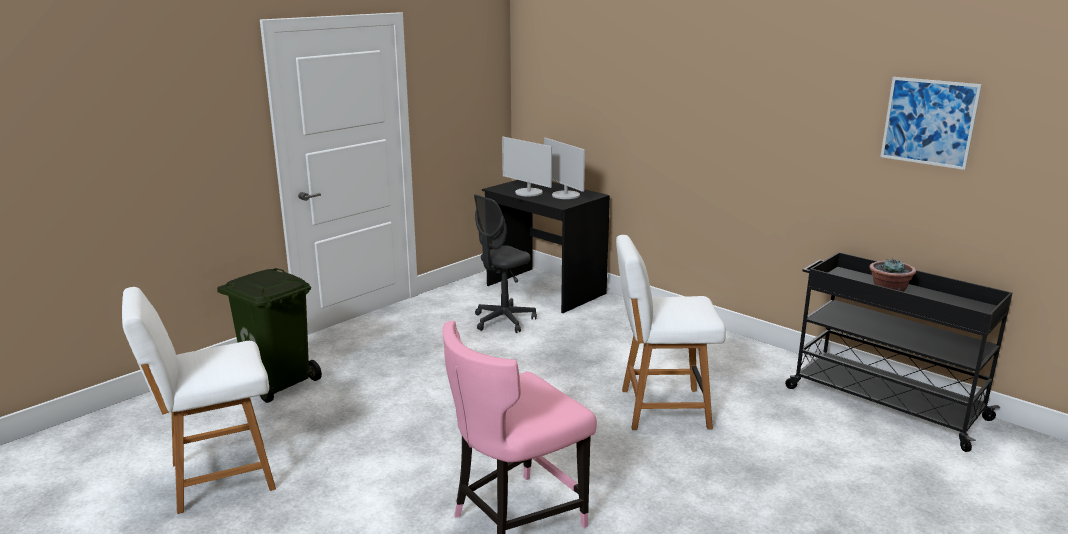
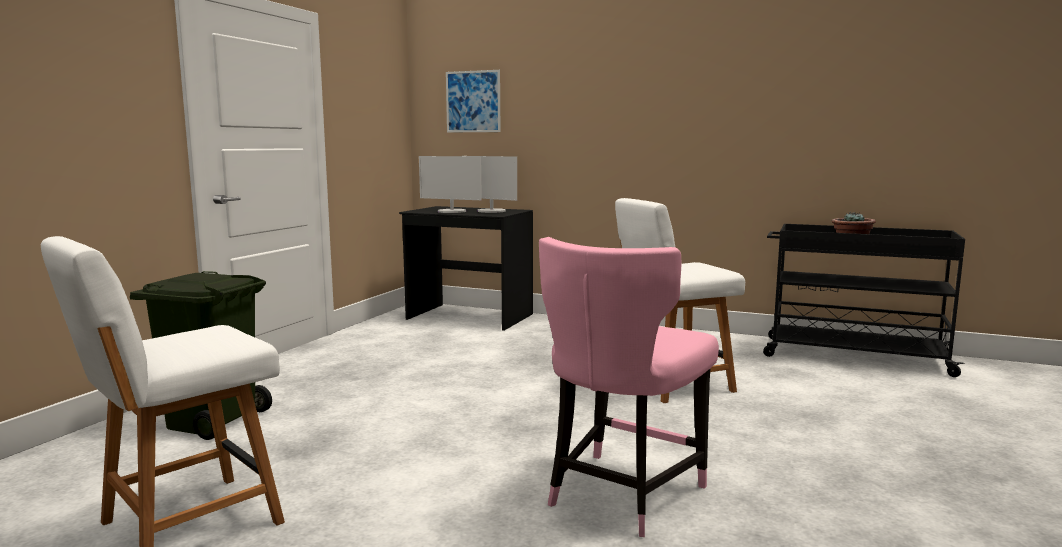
camera: 20 degrees left, 10 degrees down
grey office chair [474,194,537,333] -> none
picture [880,77,982,170] -> picture moved to [446,70,501,132]

